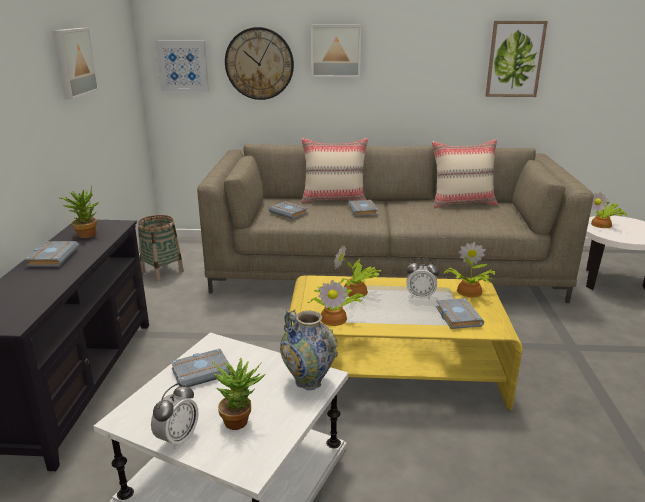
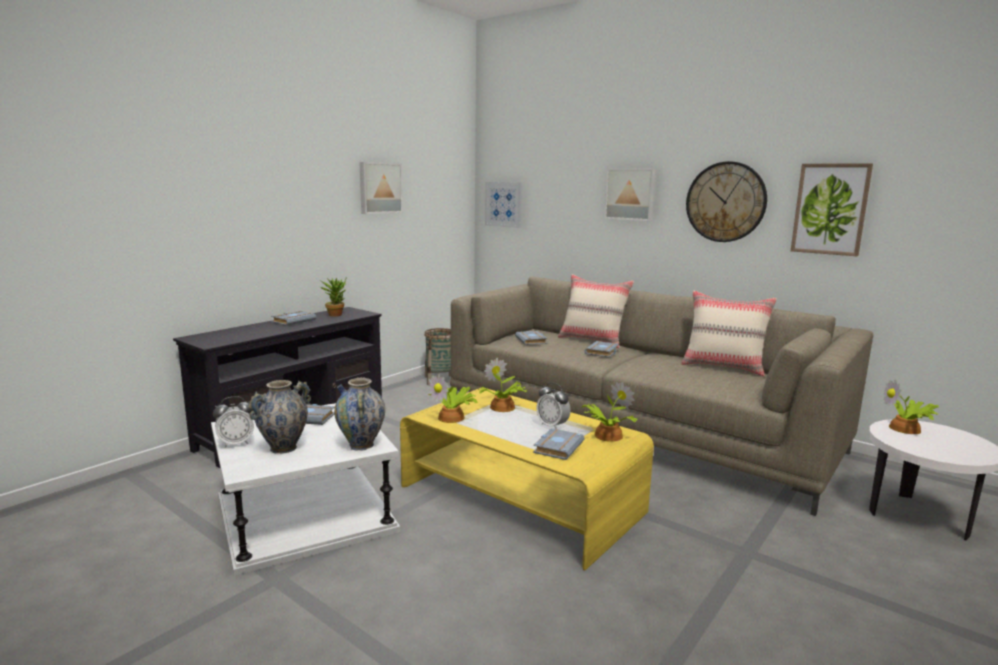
camera: 35 degrees right, 10 degrees down
potted plant [212,357,266,430] -> vase [248,380,311,454]
wall clock [225,27,294,100] -> wall clock moved to [686,161,767,242]

